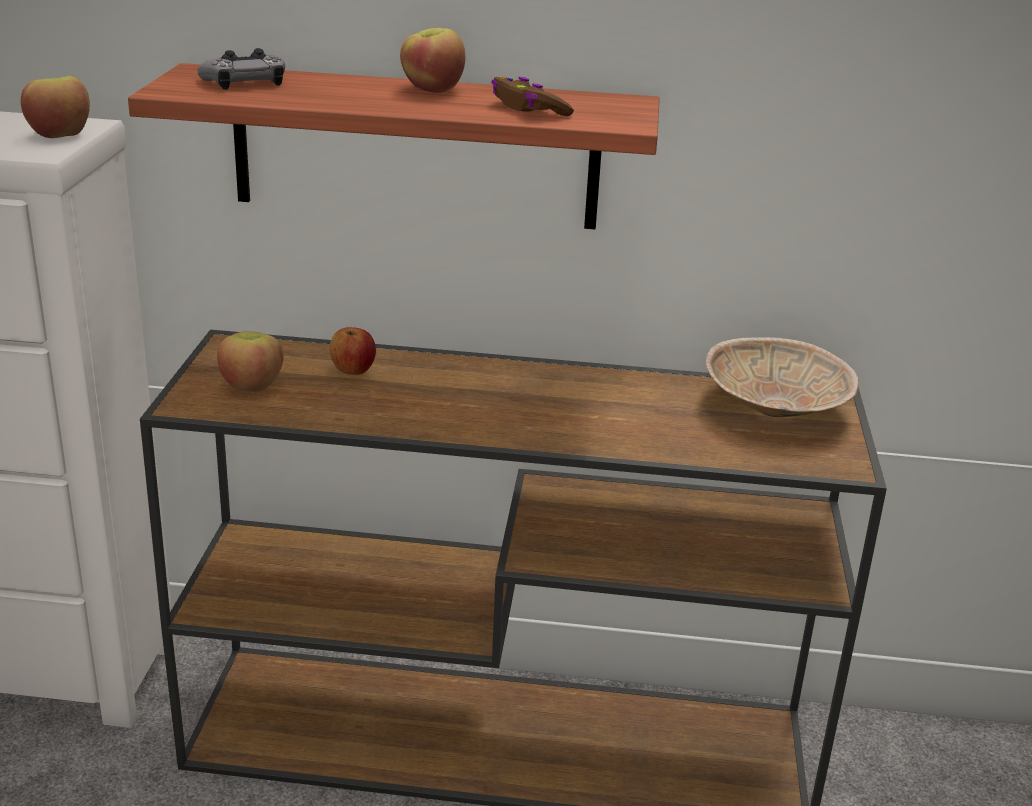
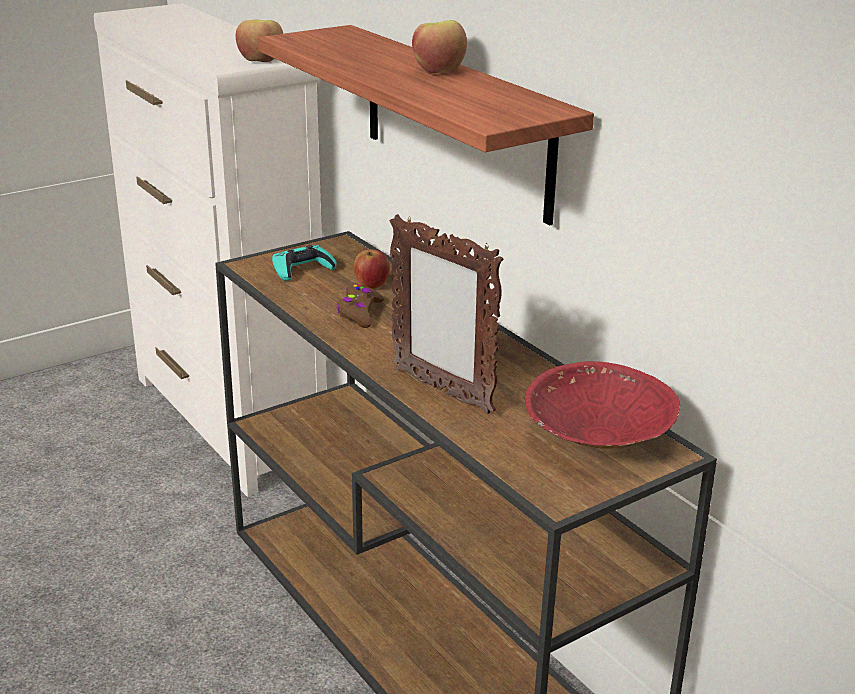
camera: 50 degrees right, 0 degrees up
grey game controller [197,48,285,90] -> none
apple [217,331,284,391] -> turquoise game controller [272,245,337,281]
brown game controller [491,76,574,116] -> brown game controller moved to [336,283,384,328]
beige bowl [706,337,859,417] -> red bowl [525,361,680,449]
none -> picture frame [390,214,503,415]

